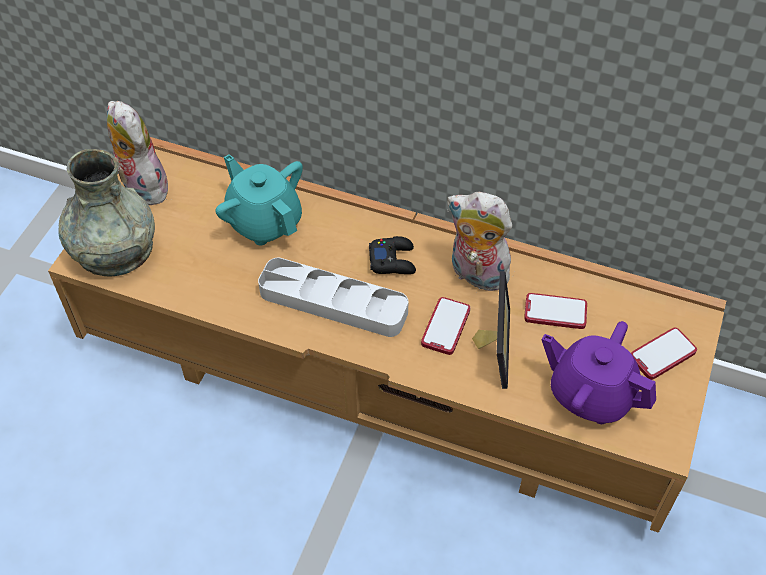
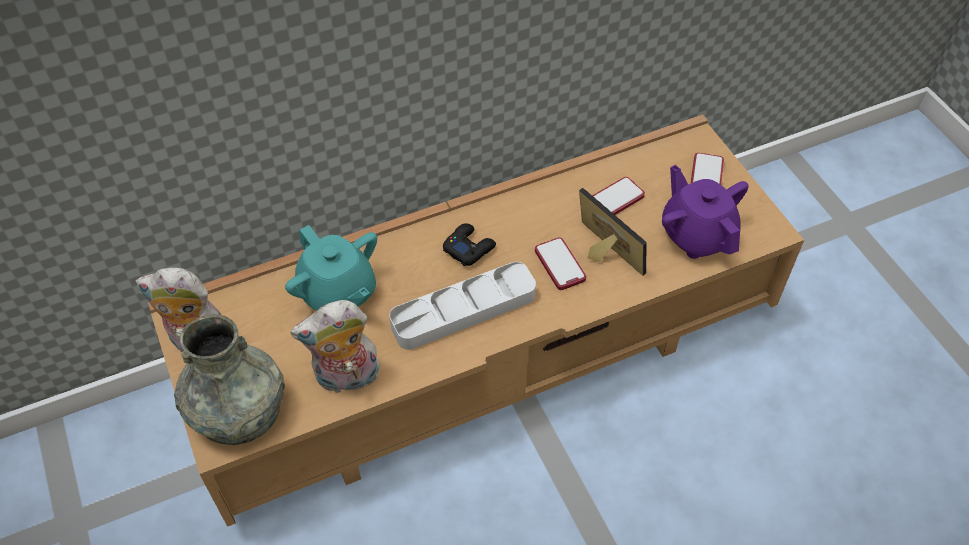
camera: 45 degrees left, 0 degrees up
turquoise teapot [215,154,303,246] -> turquoise teapot turned 135 degrees counterclockwise [285,225,377,311]
plush toy [447,192,512,291] -> plush toy moved to [291,300,380,393]
purple teapot [542,321,656,424] -> purple teapot turned 75 degrees clockwise [662,165,749,259]

